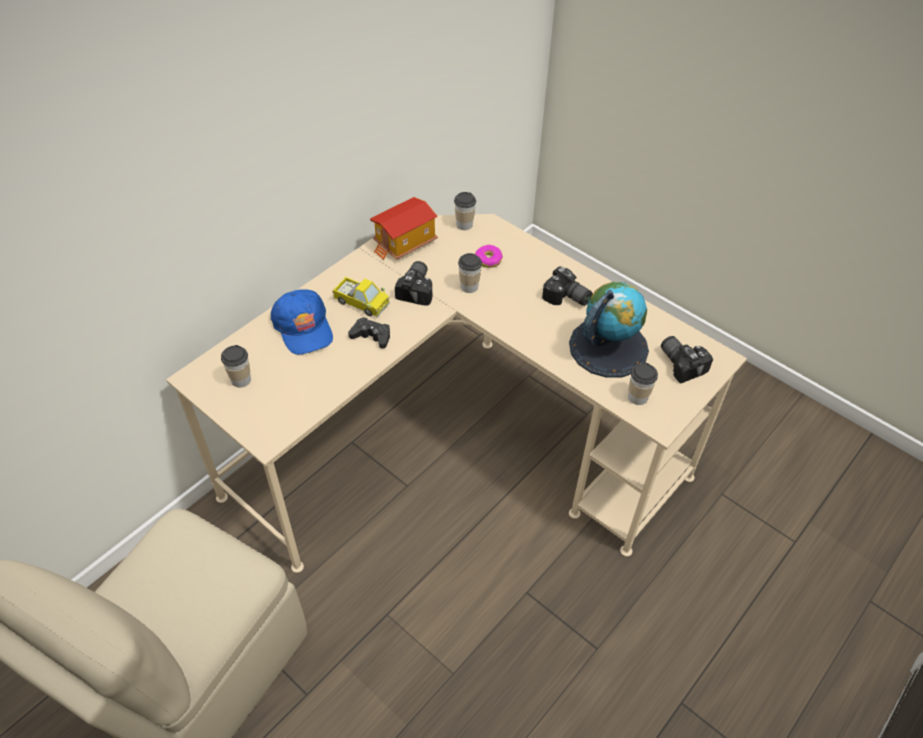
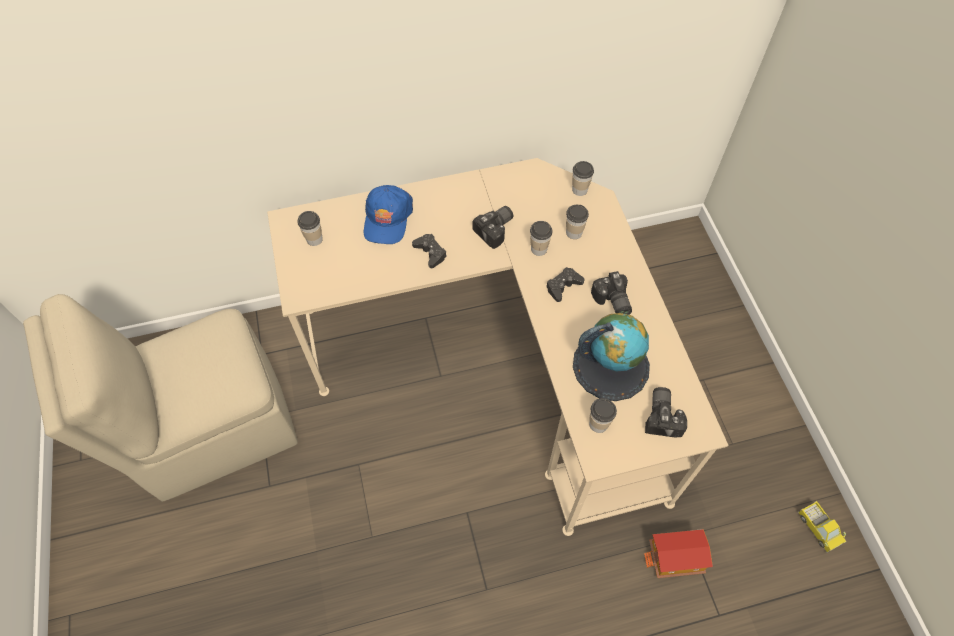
camera: 35 degrees right, 10 degrees up
toy truck [332,277,390,317] -> toy truck moved to [797,501,846,553]
toy house [370,197,438,260] -> toy house moved to [644,529,713,578]
donut [475,245,503,268] -> cup [566,205,589,239]
none -> black game controller [546,267,584,302]

